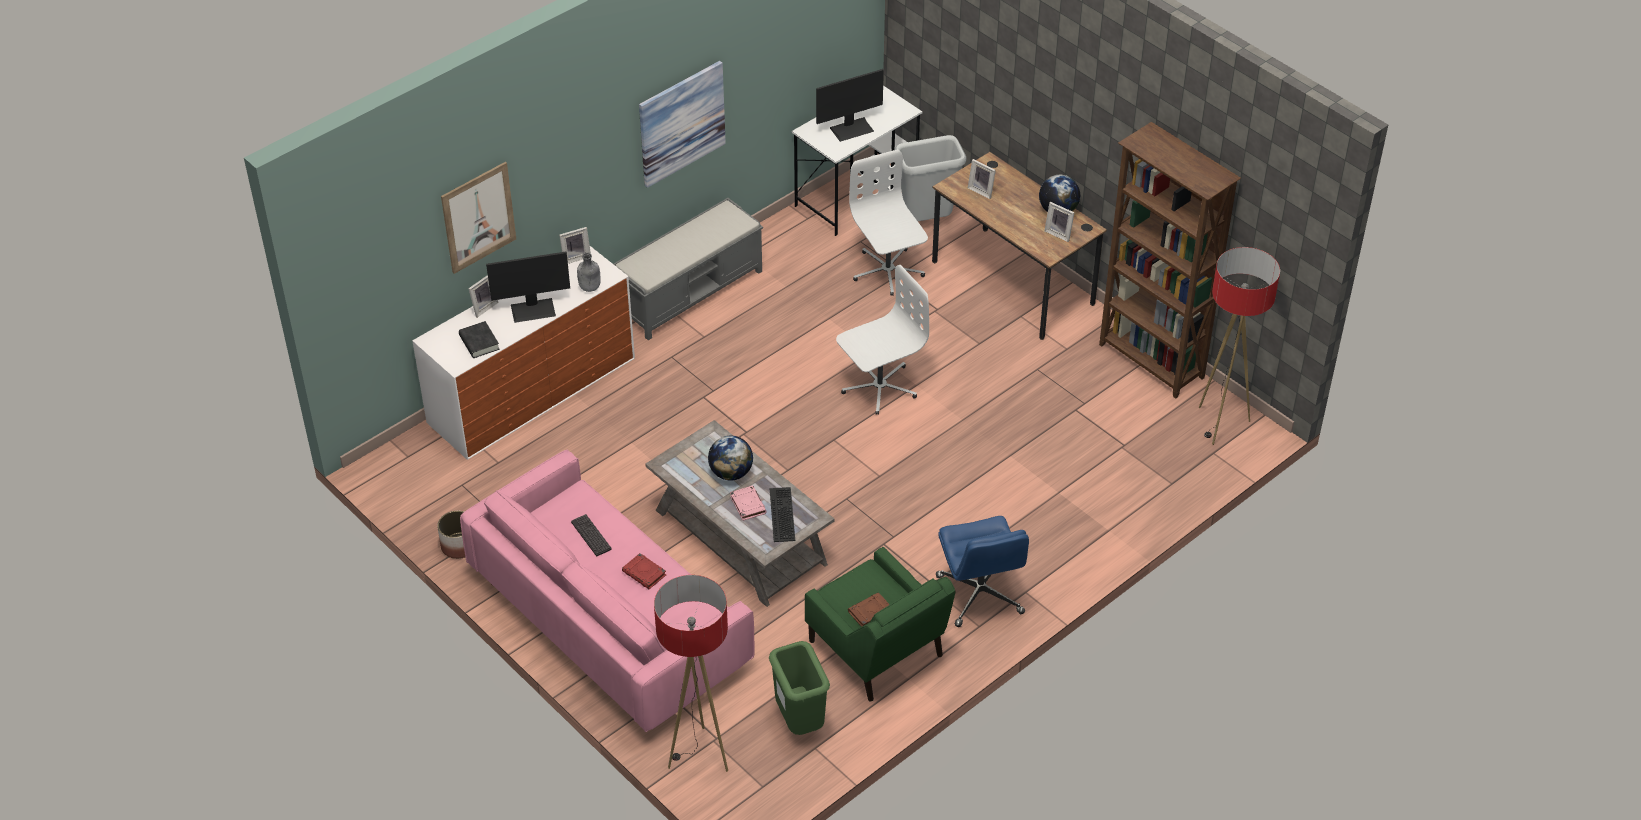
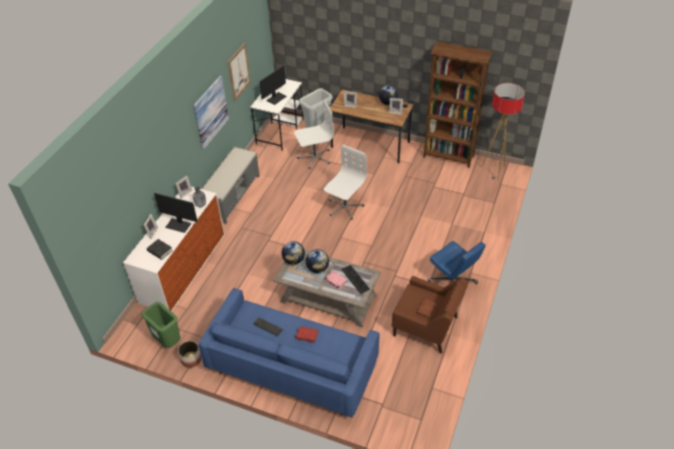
camera: 25 degrees left, 0 degrees up
picture [441,162,516,274] -> picture moved to [228,43,251,102]
pink sofa [460,450,755,732] -> blue sofa [198,288,379,418]
monitor [486,252,570,323] -> monitor turned 60 degrees clockwise [154,193,197,233]
floor lamp [654,575,728,772] -> none
green trash can [769,641,830,735] -> green trash can moved to [142,302,181,348]
green armchair [805,547,955,701] -> brown armchair [392,276,469,353]
white office chair [849,149,928,296] -> white office chair turned 120 degrees clockwise [294,100,334,169]
none -> globe [281,241,305,265]

